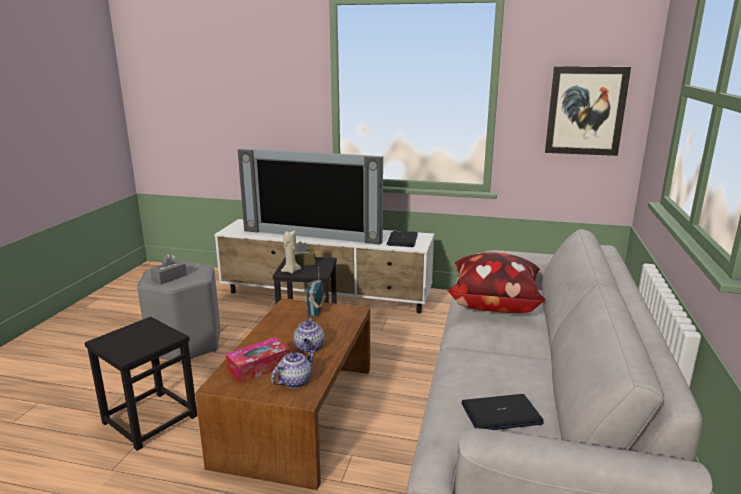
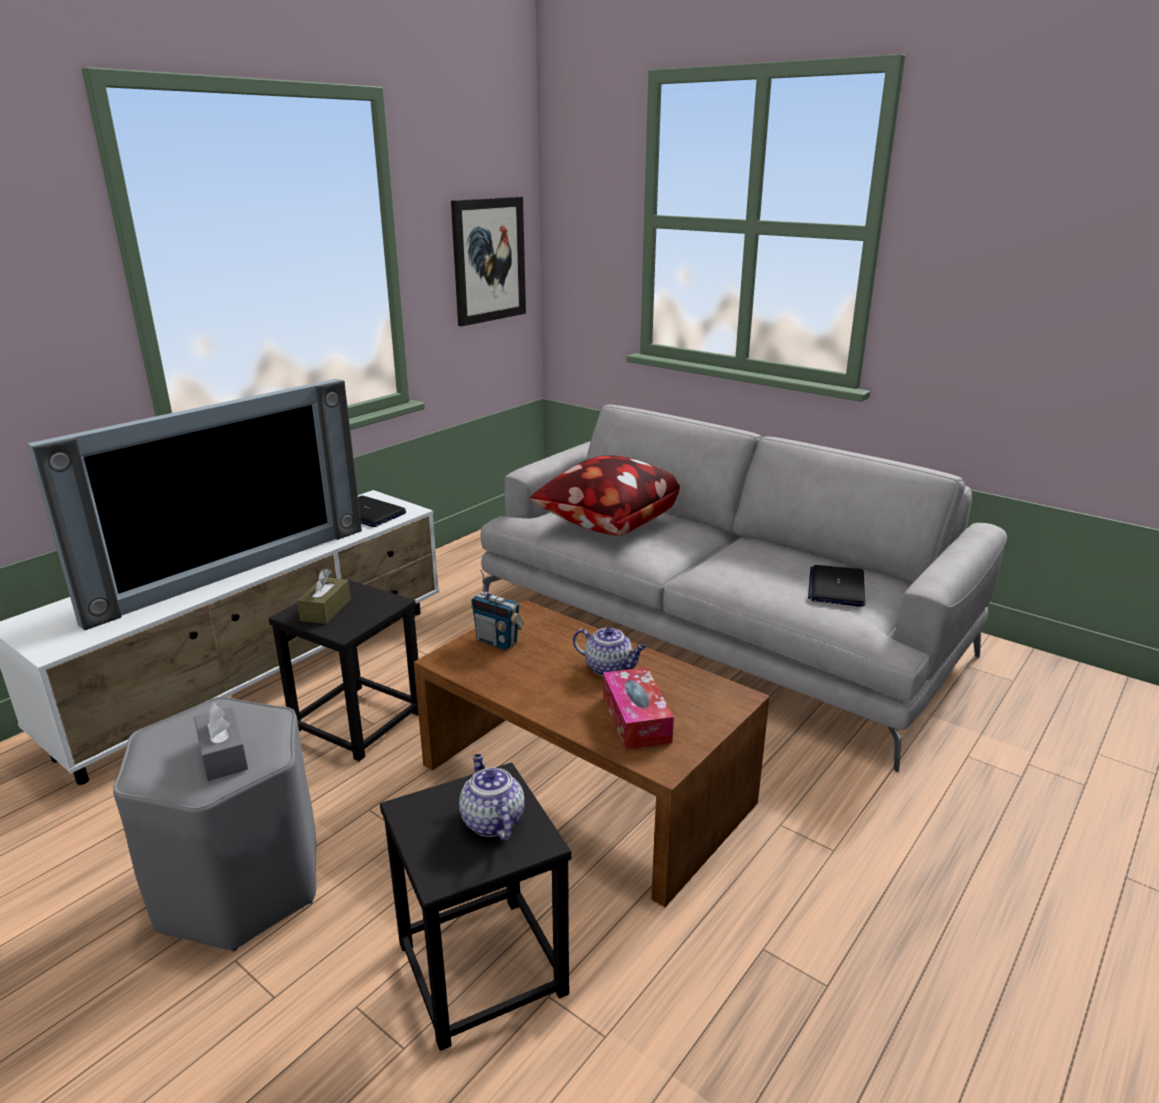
camera: 65 degrees left, 5 degrees up
teapot [271,350,315,388] -> teapot moved to [459,754,524,841]
beige candle [281,231,301,274] -> none

